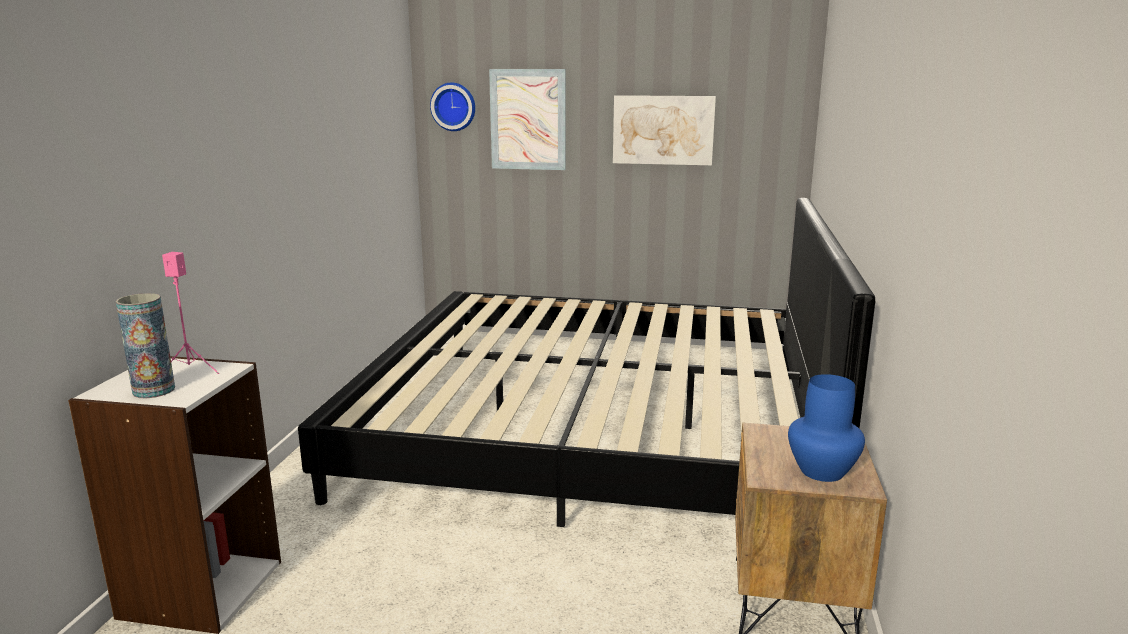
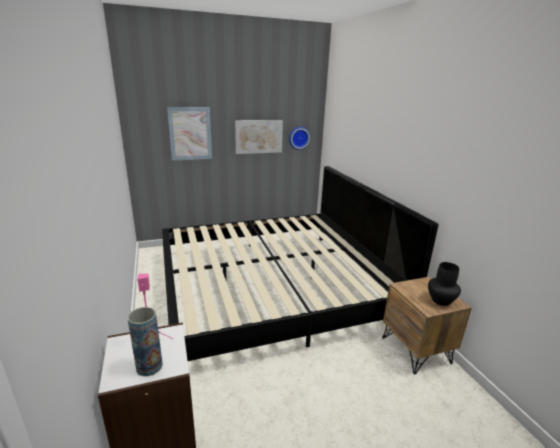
camera: 30 degrees left, 5 degrees up
wall clock [430,83,475,131] -> wall clock moved to [289,127,310,150]
blue vase [788,374,865,482] -> black vase [428,262,461,306]

